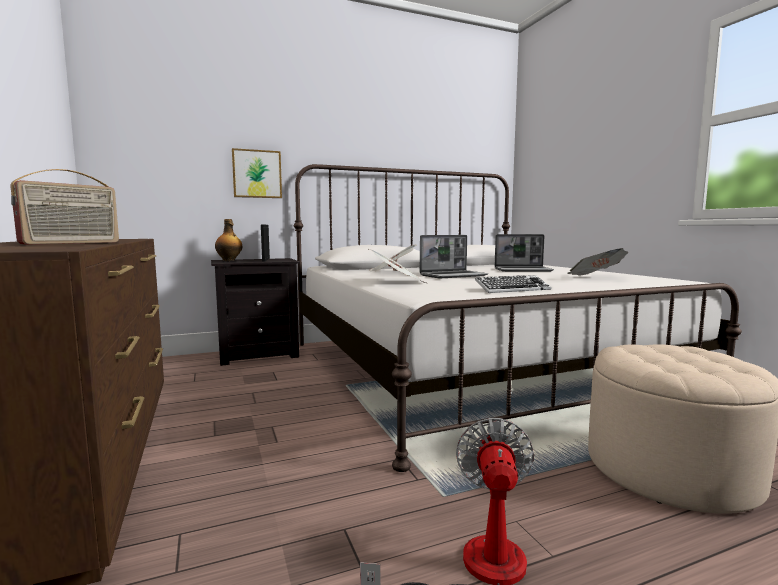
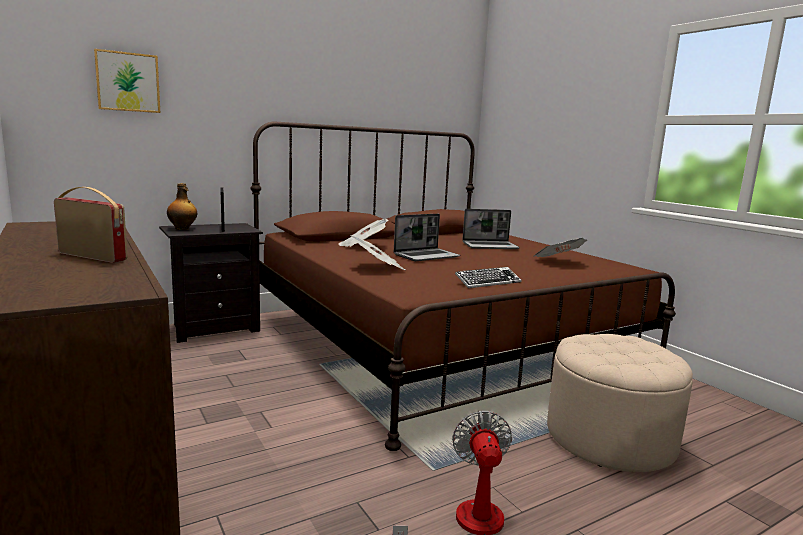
camera: 10 degrees left, 5 degrees up
radio [10,169,119,245] -> radio turned 90 degrees counterclockwise [54,187,128,263]
picture [232,148,282,198] -> picture moved to [94,49,160,113]
white bed [294,164,742,472] -> brown bed [250,122,676,451]

